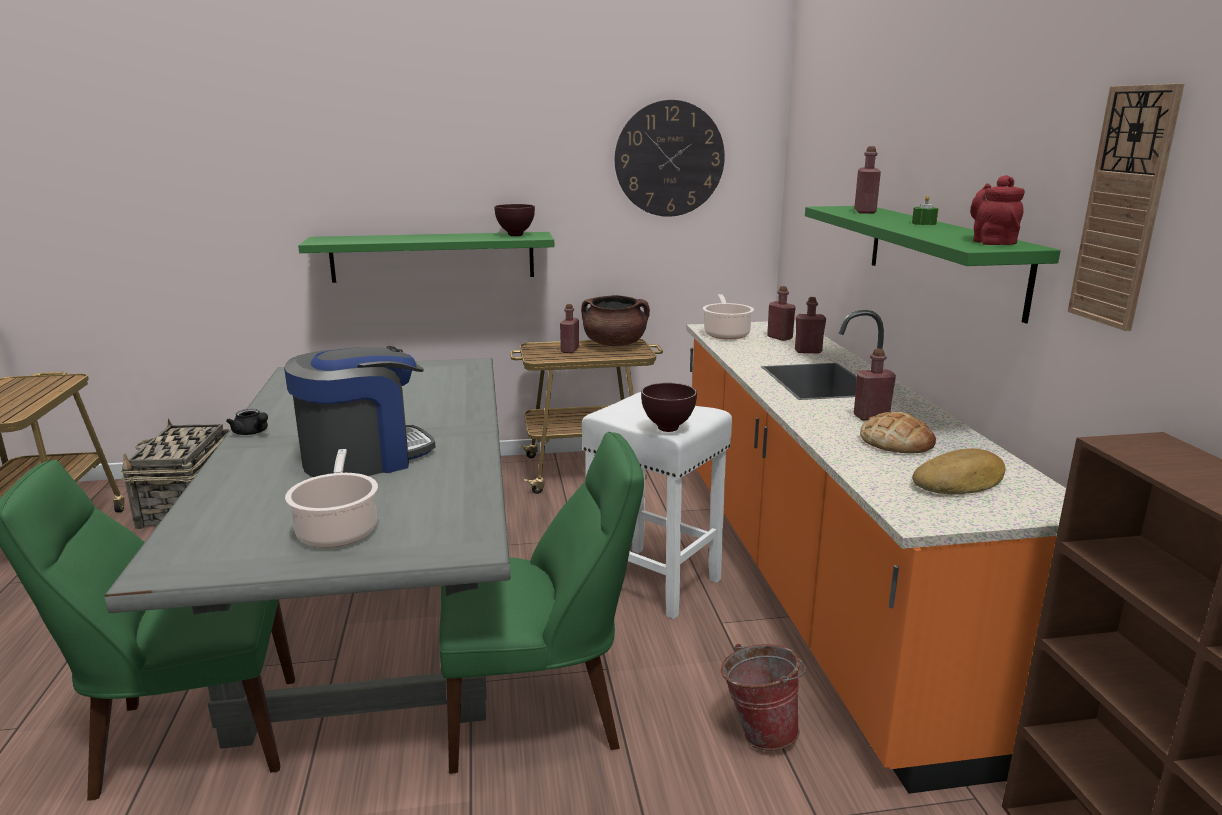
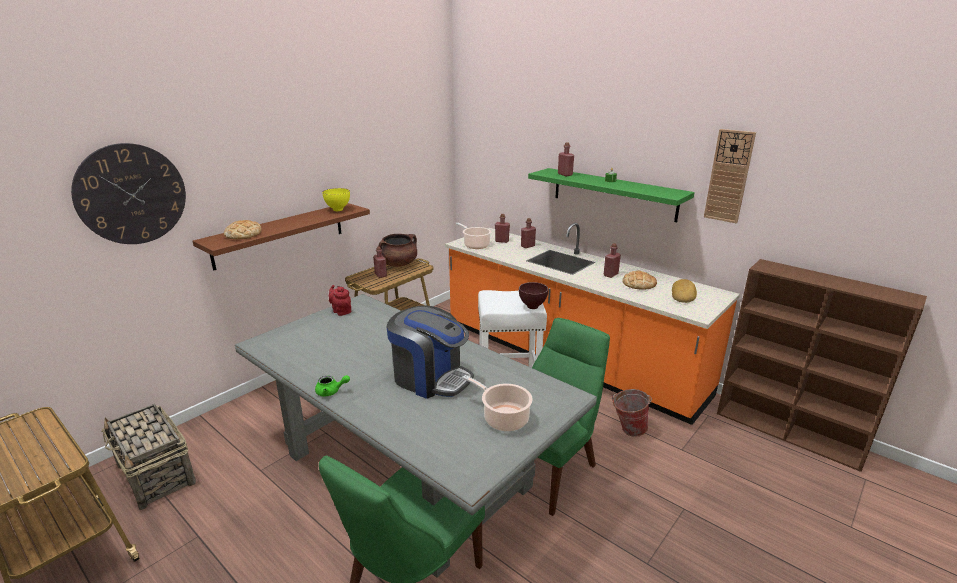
camera: 40 degrees left, 5 degrees up
black teapot [226,409,268,435] -> green teapot [315,375,350,396]
coffee machine [284,346,435,477] -> coffee machine turned 105 degrees clockwise [386,305,474,399]
green shelf [298,232,554,283] -> brown shelf [193,203,370,271]
brown bowl [494,204,535,236] -> yellow bowl [322,188,350,211]
wall clock [615,100,725,217] -> wall clock moved to [71,143,186,244]
red teapot [970,175,1025,245] -> red teapot moved to [329,285,351,316]
none -> bread [224,220,262,239]

